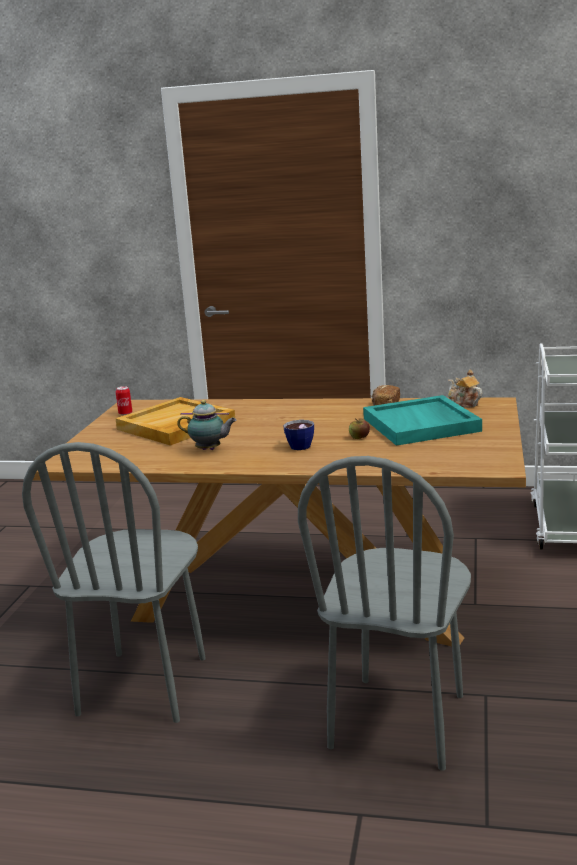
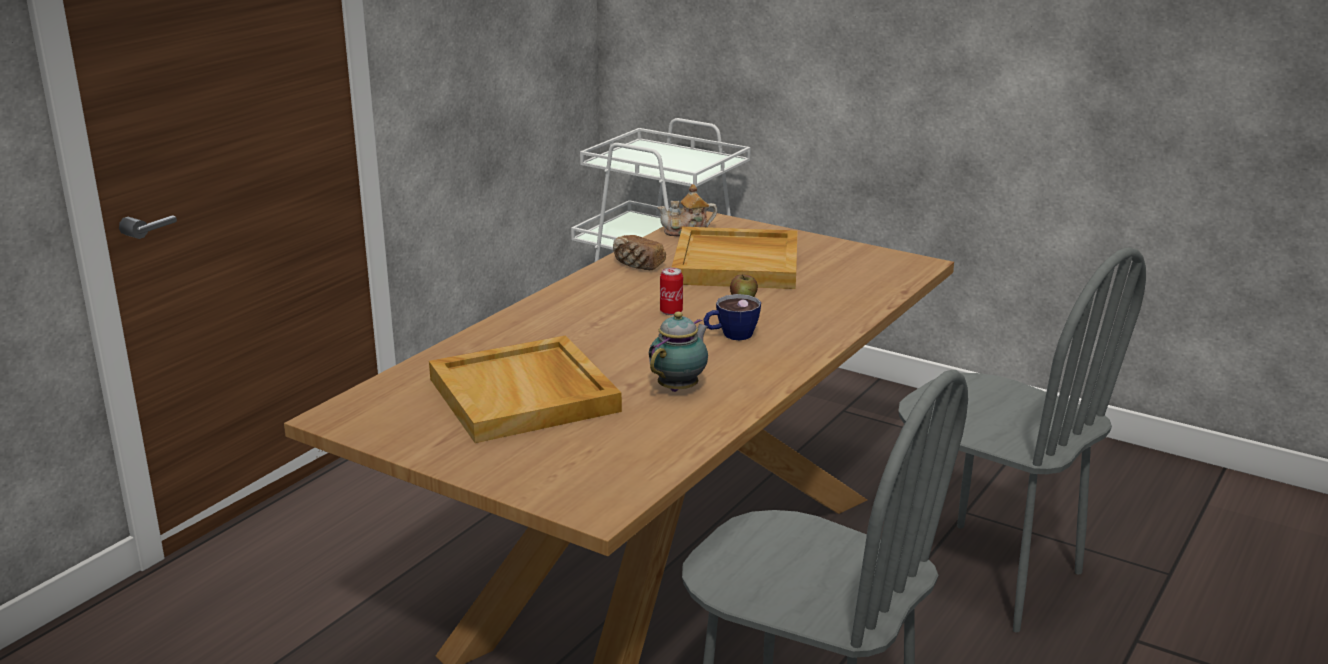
camera: 70 degrees left, 5 degrees up
can [116,386,132,415] -> can moved to [660,267,683,315]
turquoise tray [363,395,482,446] -> beige tray [672,227,797,289]

